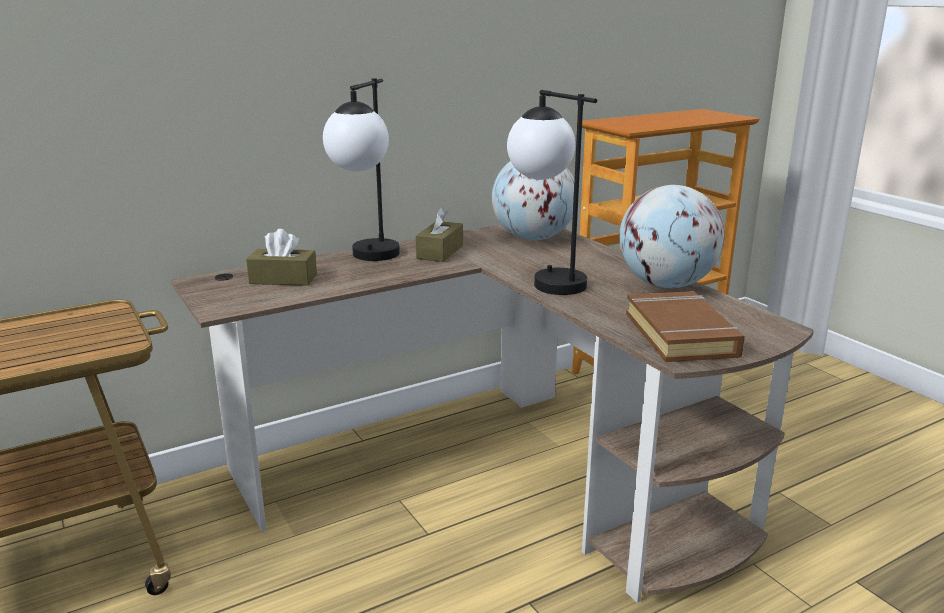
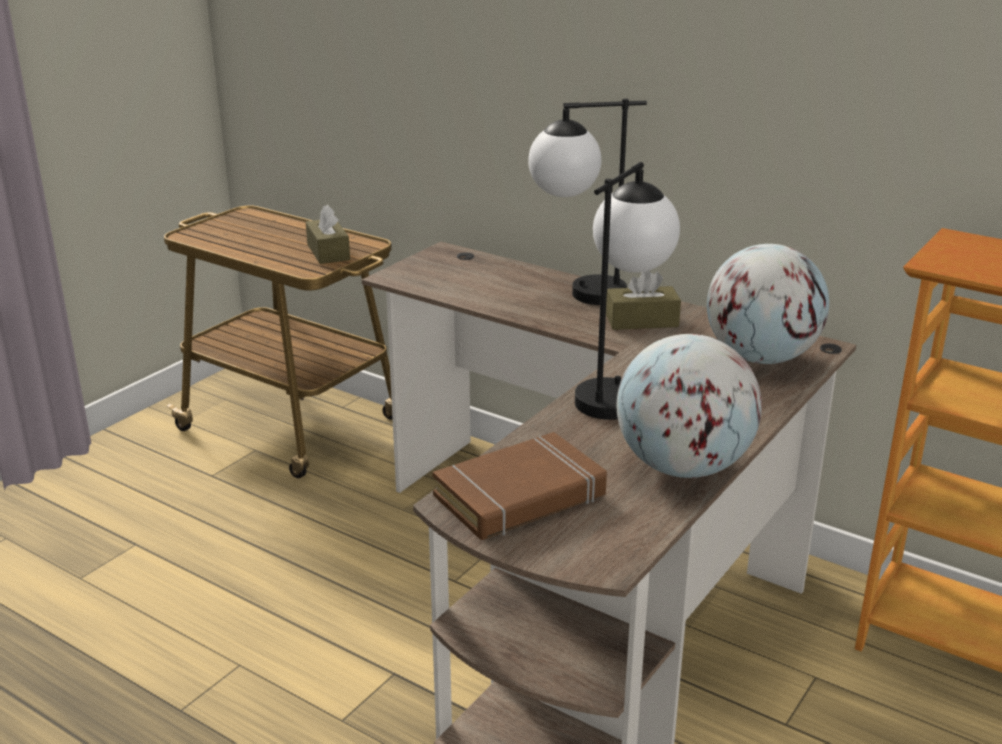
camera: 65 degrees right, 5 degrees up
brown tissue box [246,229,317,286] -> brown tissue box moved to [306,205,350,264]

